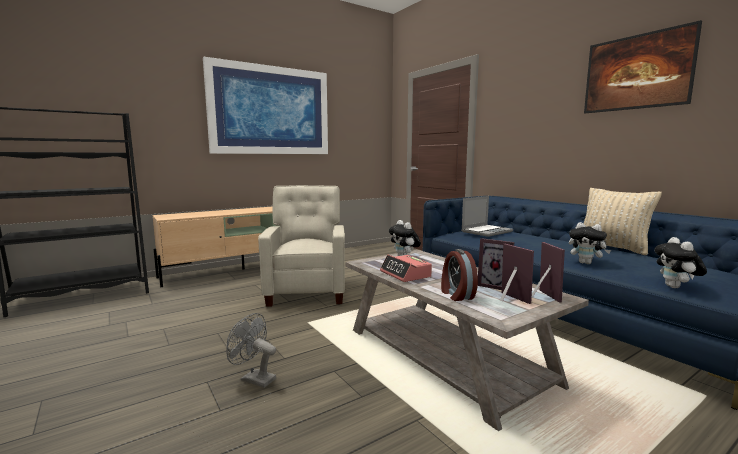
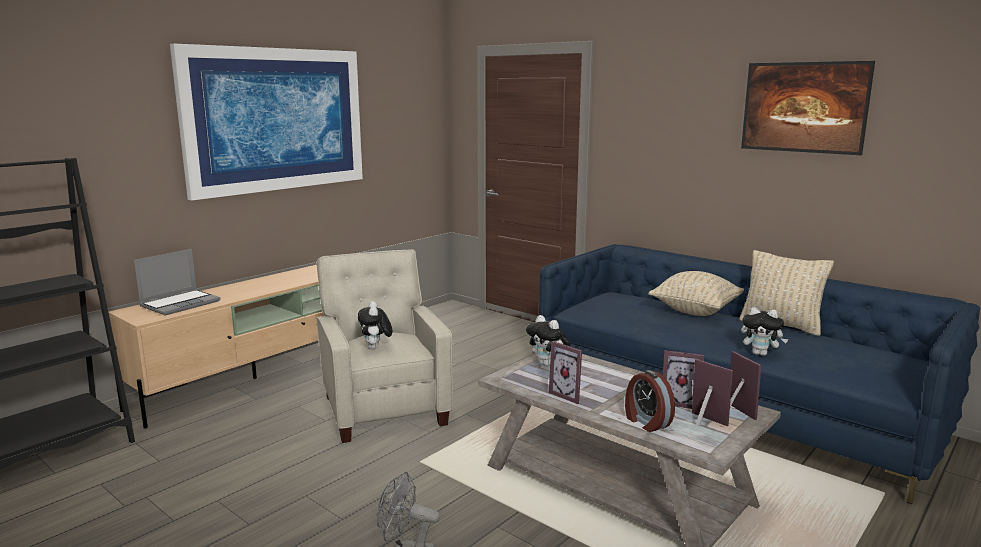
camera: 15 degrees left, 5 degrees up
alarm clock [380,255,432,282] -> picture frame [549,341,582,404]
laptop [461,196,513,237] -> laptop moved to [134,249,220,316]
plush toy [654,237,707,288] -> plush toy moved to [358,301,392,349]
none -> beige pillow [648,271,744,316]

